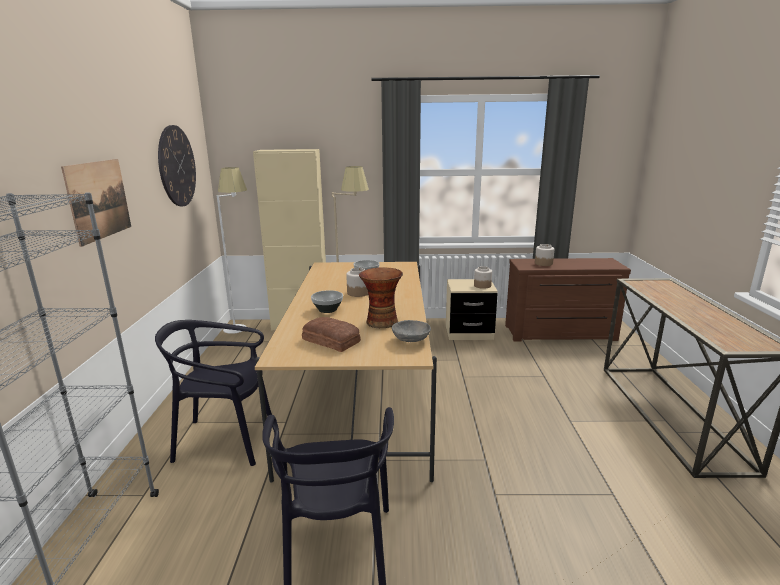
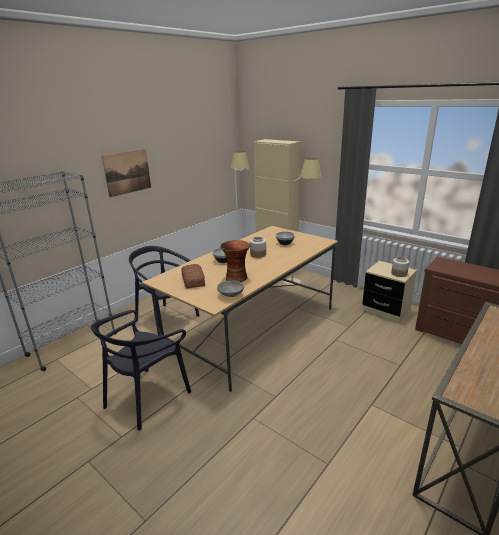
camera: 40 degrees right, 5 degrees up
wall clock [158,125,196,206] -> none
jar [535,244,555,266] -> none

